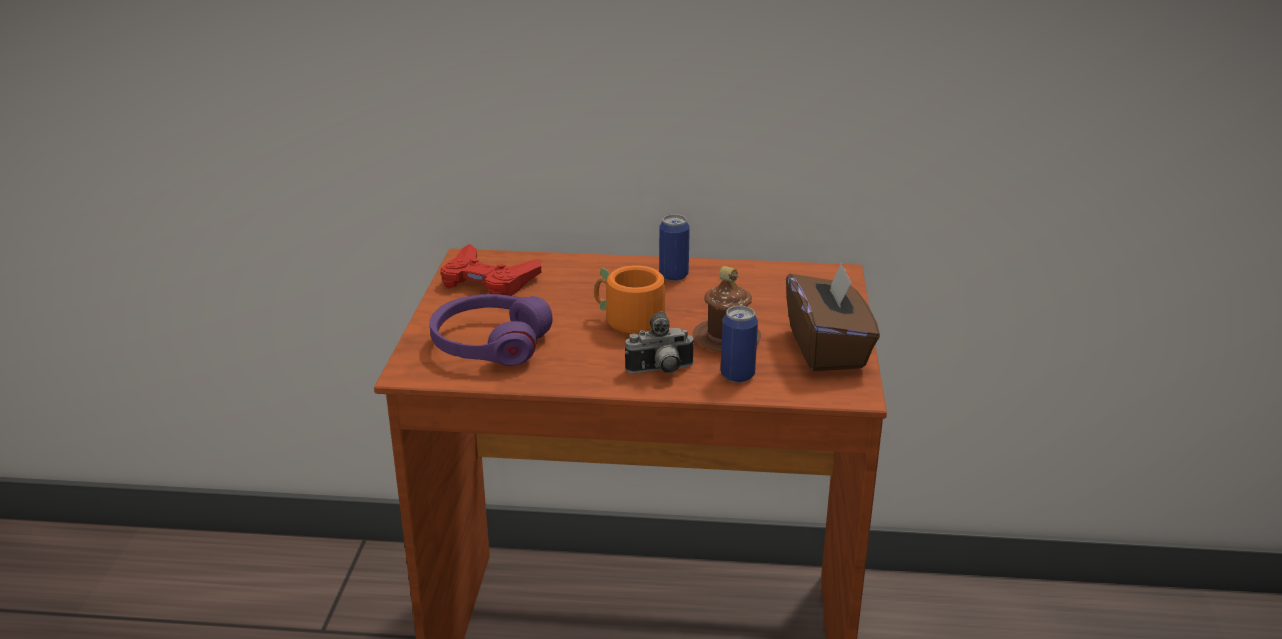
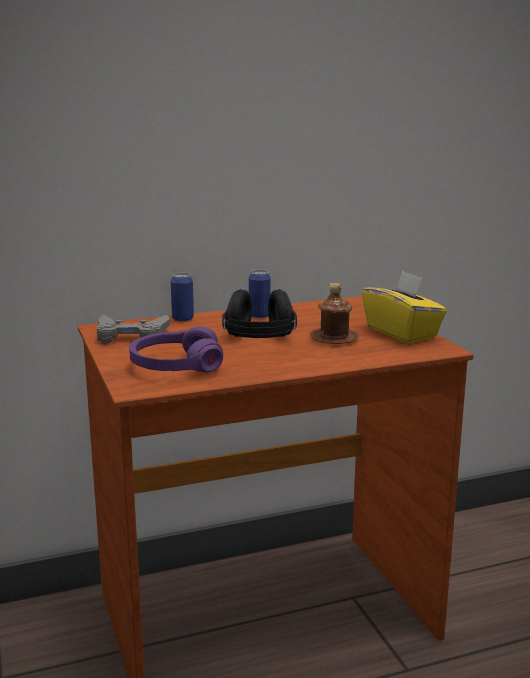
camera: 25 degrees left, 10 degrees down
red game controller [441,244,541,296] -> grey game controller [97,315,170,344]
orange mug [594,265,665,334] -> black headphones [222,289,297,338]
camera [625,311,695,373] -> none
can [721,306,758,383] -> can moved to [171,273,194,322]
brown tissue box [786,262,880,371] -> yellow tissue box [362,270,447,343]

